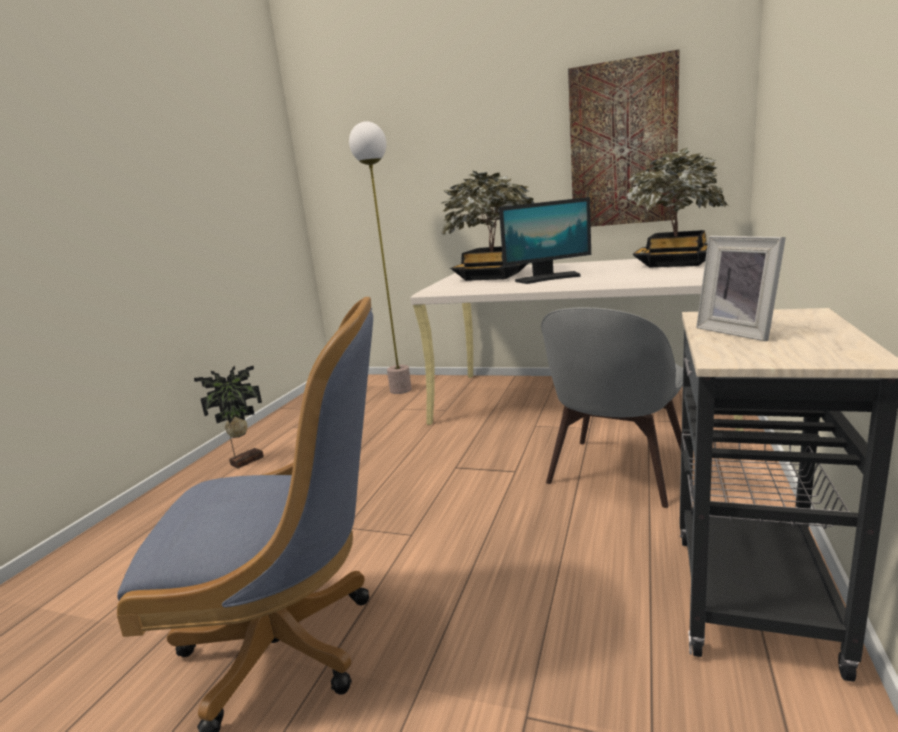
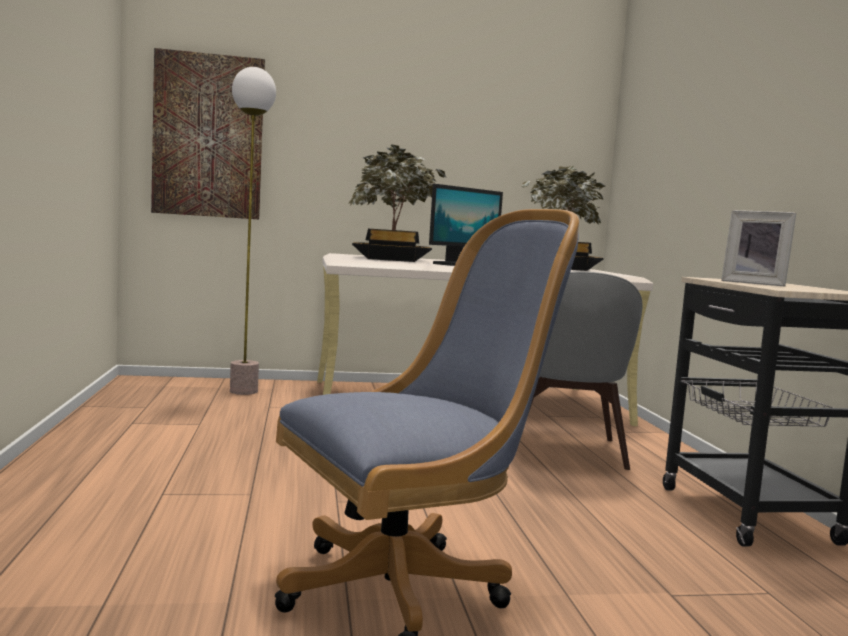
camera: 30 degrees left, 10 degrees down
potted plant [194,366,264,468] -> none
picture [568,49,680,227] -> picture moved to [151,48,265,219]

